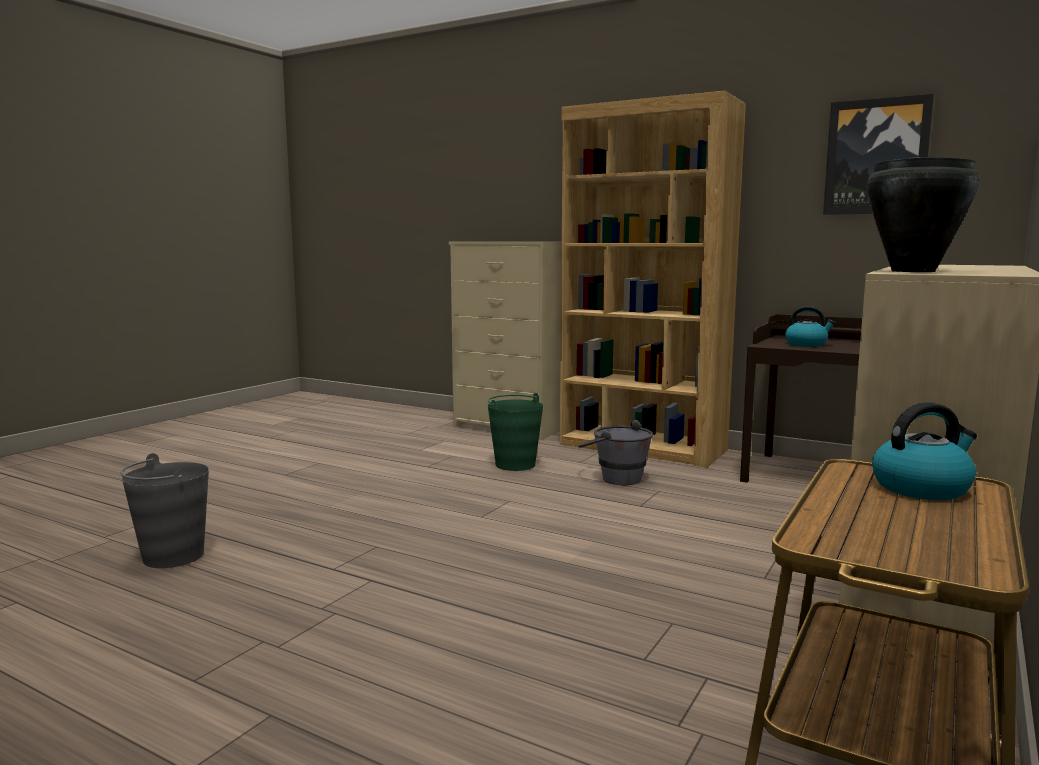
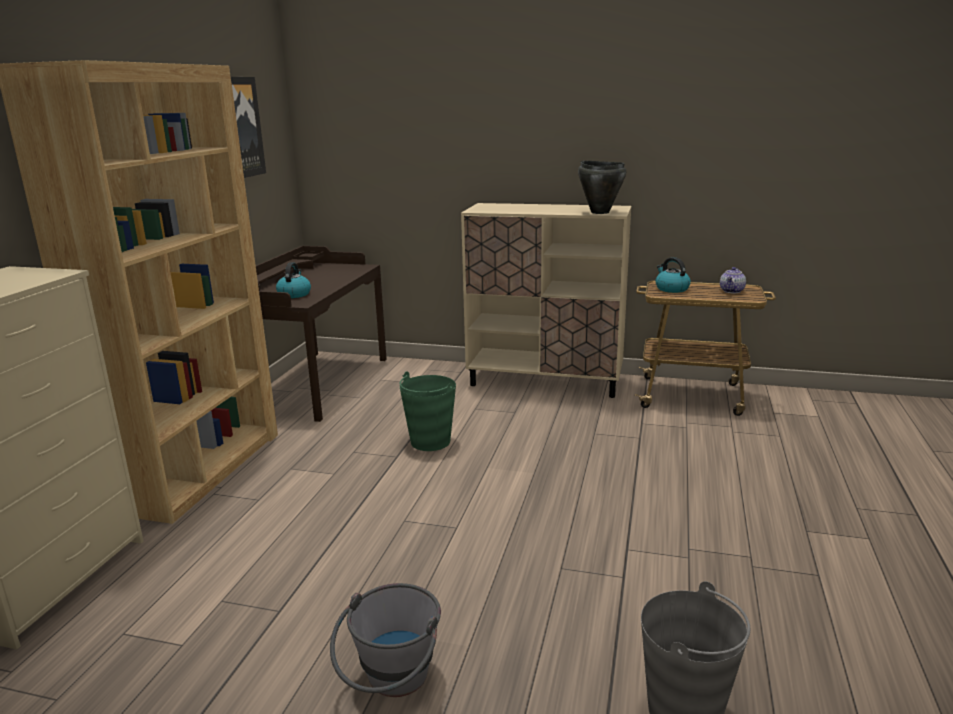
camera: 105 degrees left, 10 degrees up
green bucket [488,393,543,471] -> green bucket moved to [399,371,456,451]
grey bucket [579,420,653,485] -> grey bucket moved to [330,583,441,697]
none -> teapot [720,267,746,293]

